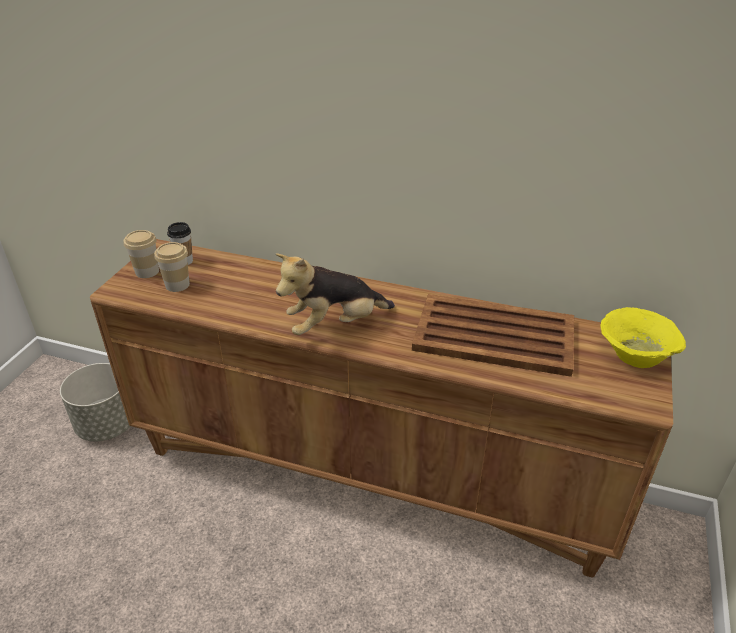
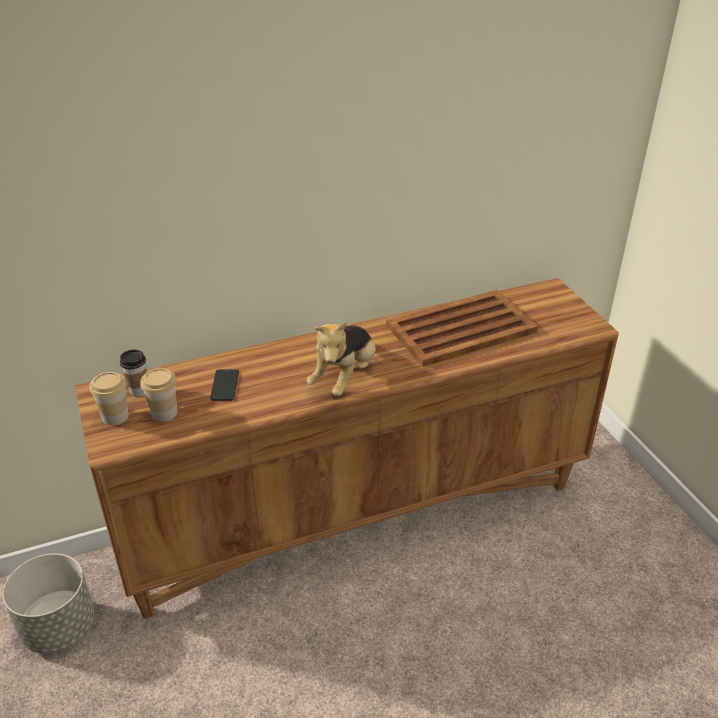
camera: 40 degrees left, 0 degrees up
yellow bowl [600,307,686,368] -> none
none -> phone [210,370,239,401]

